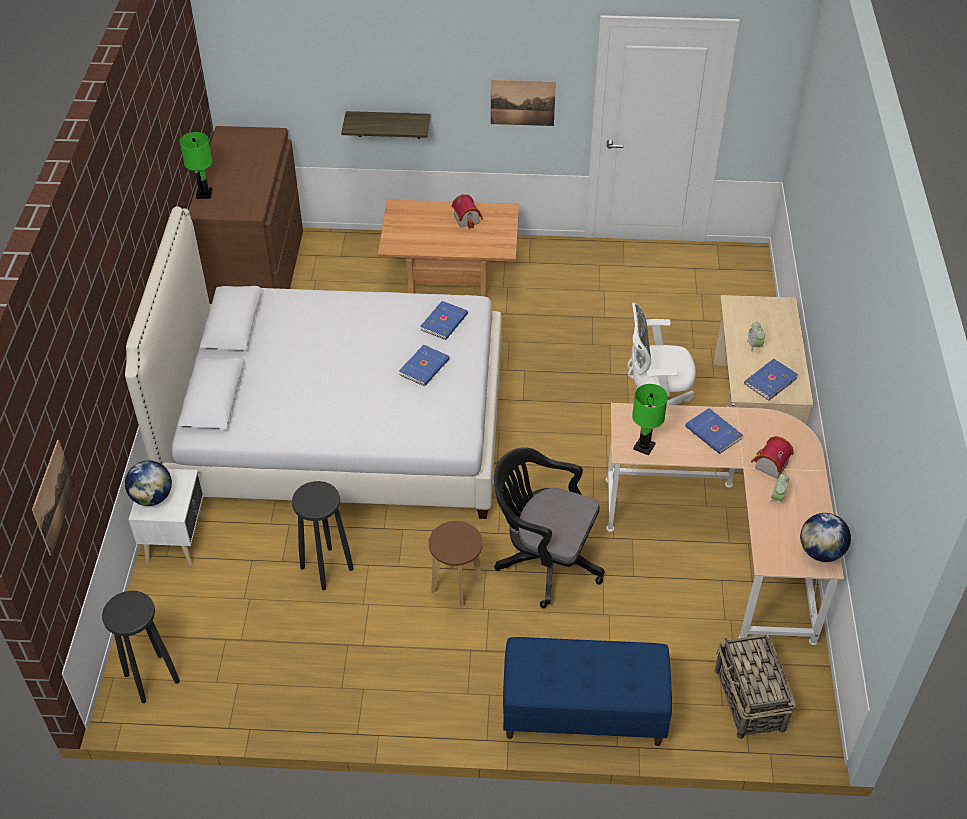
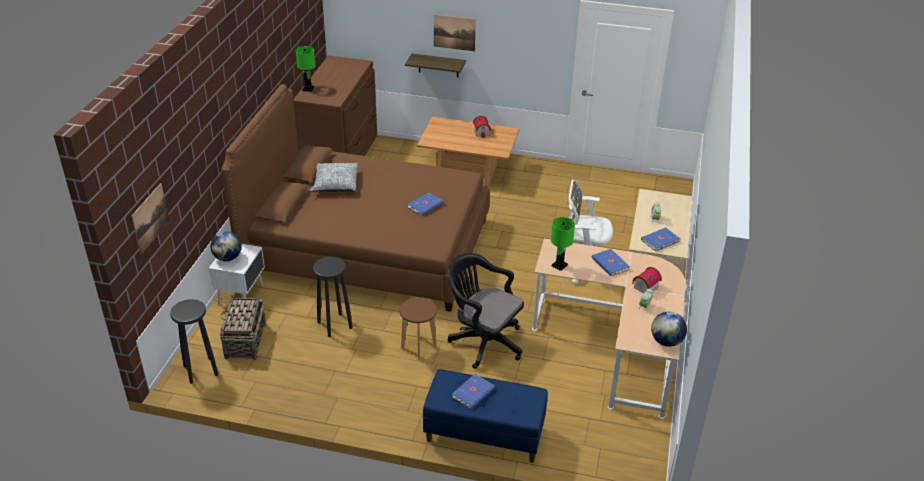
camera: 10 degrees right, 10 degrees down
white bed [125,206,502,519] -> brown bed [221,84,490,312]
blue book [420,301,468,340] -> blue book moved to [452,374,495,409]
picture [491,80,556,126] -> picture moved to [434,14,476,52]
basket [715,634,796,739] -> basket moved to [220,295,266,360]
none -> pillow [310,163,358,192]

